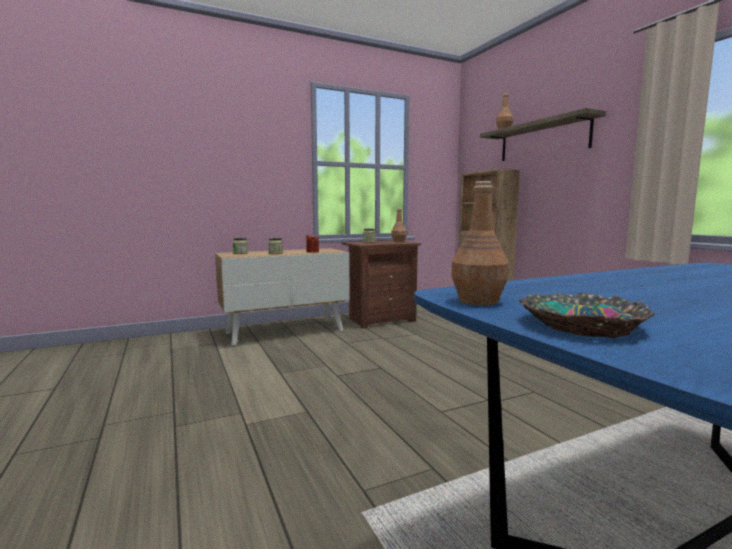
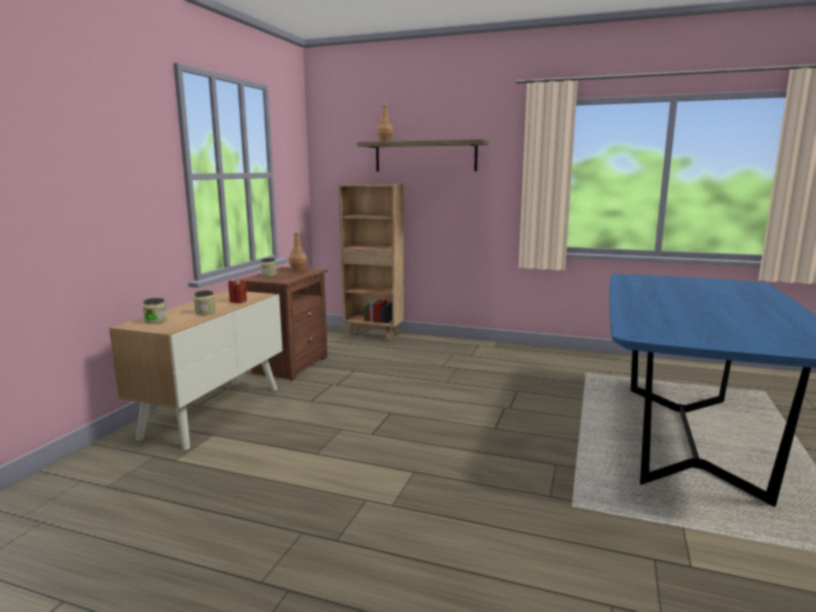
camera: 45 degrees left, 5 degrees up
brown bottle [451,181,509,305] -> none
bowl [519,293,655,338] -> none

